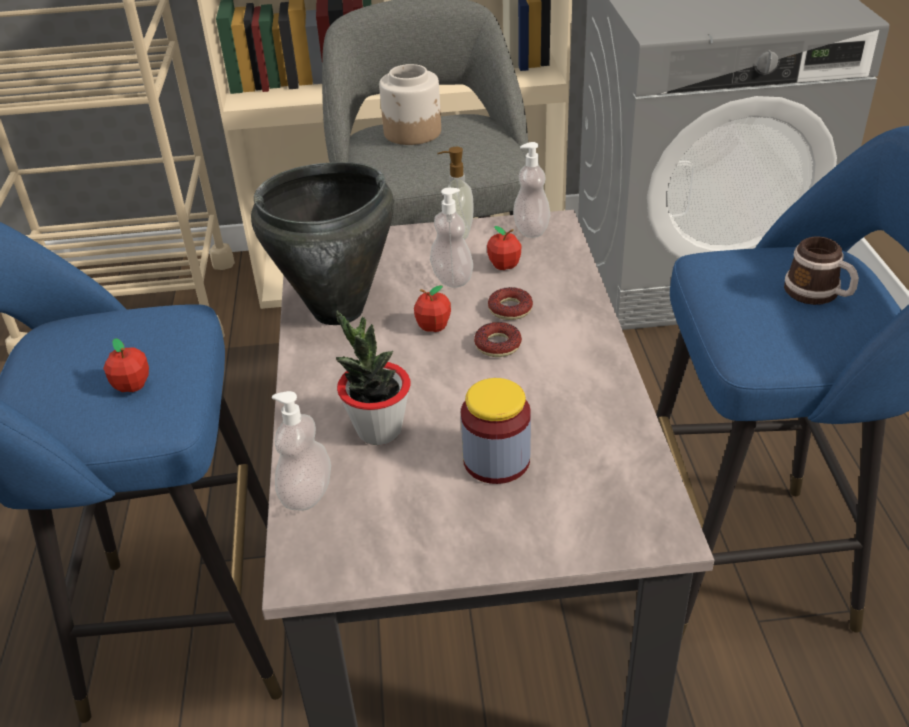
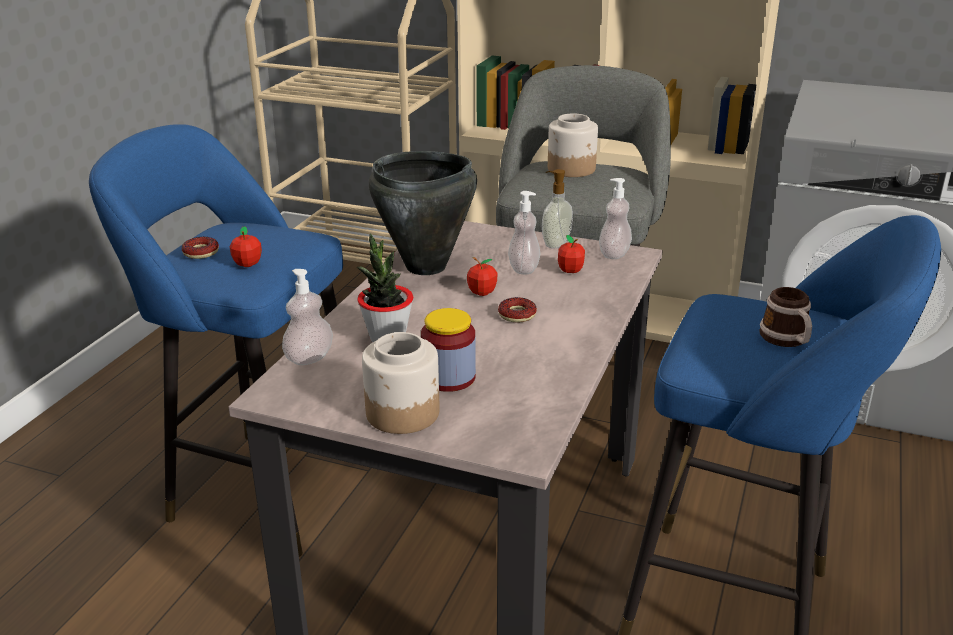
camera: 25 degrees right, 10 degrees down
donut [488,287,533,320] -> donut moved to [182,237,219,259]
none -> jar [362,332,440,434]

